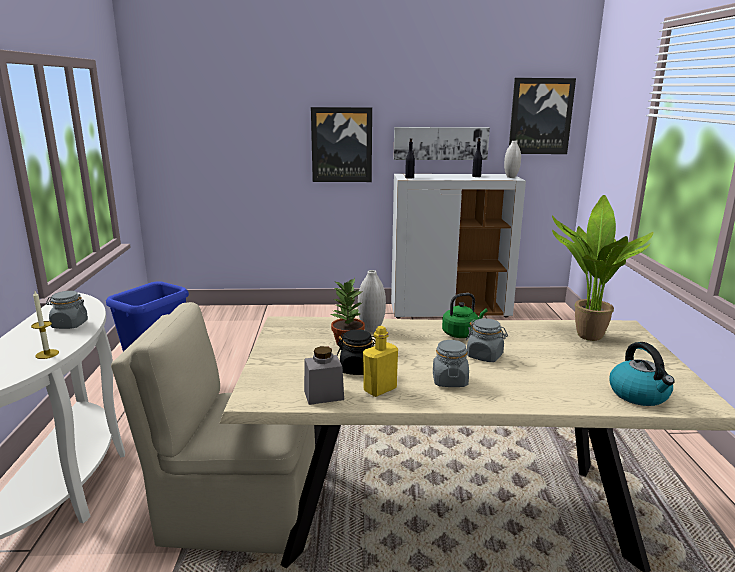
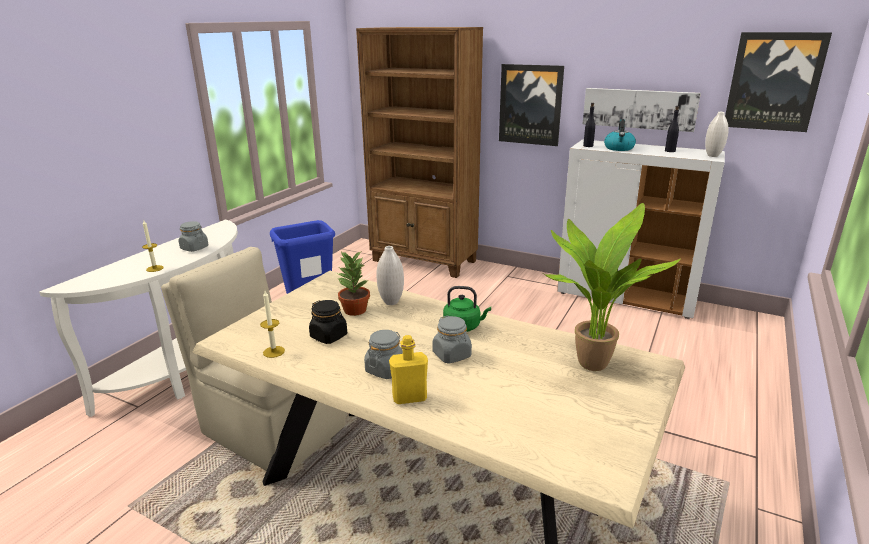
camera: 30 degrees right, 5 degrees up
grey jar [304,346,344,405] -> candle [260,291,285,358]
yellow bottle [363,326,398,397] -> yellow bottle moved to [389,335,428,404]
kettle [610,342,675,406] -> kettle moved to [604,119,636,151]
none -> brown bookcase [356,27,483,278]

